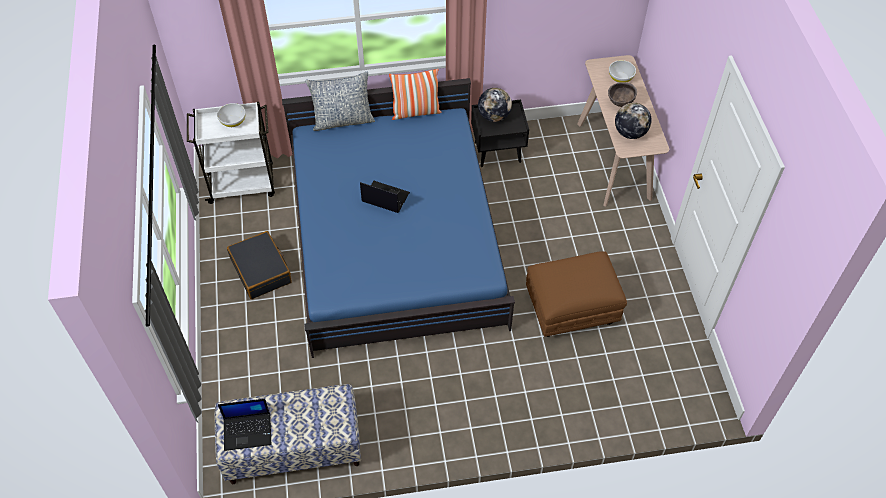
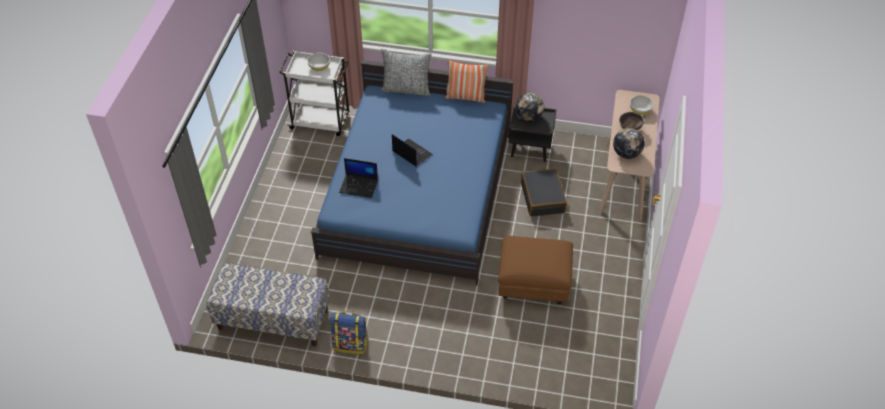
camera: 20 degrees right, 5 degrees down
laptop [218,399,272,451] -> laptop moved to [339,158,378,198]
black suitcase [227,231,292,299] -> black suitcase moved to [521,168,567,217]
none -> backpack [329,311,369,354]

